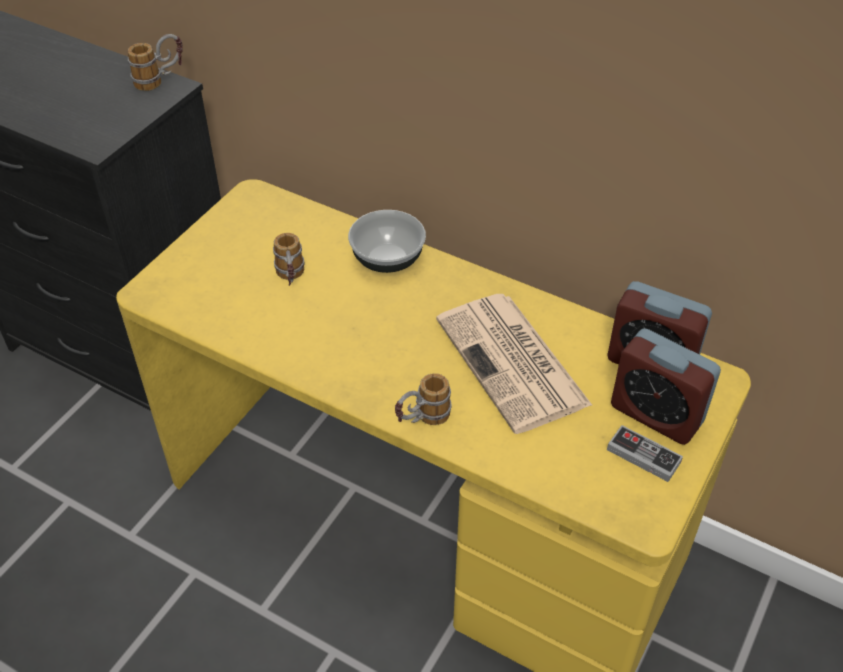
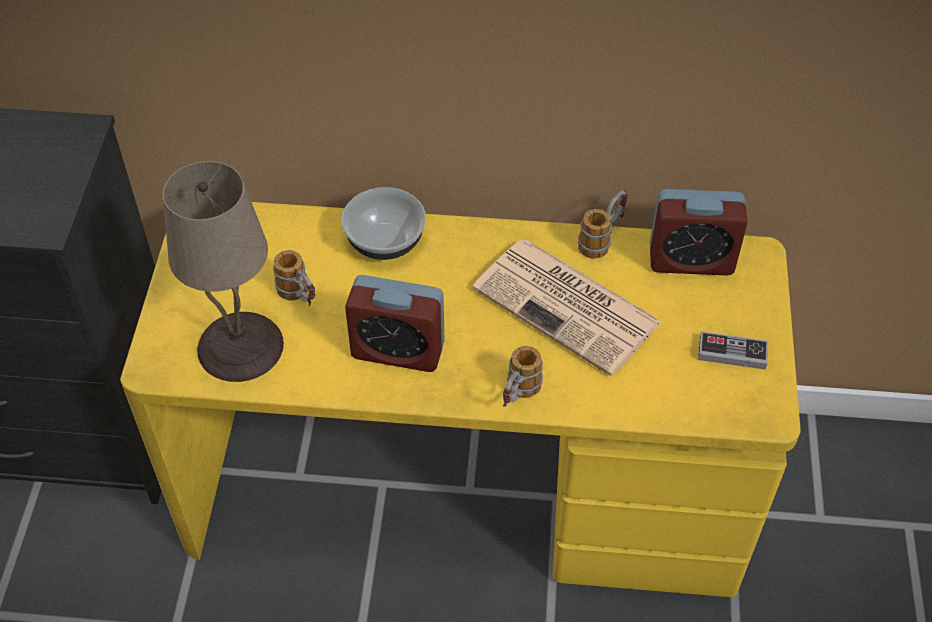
camera: 25 degrees left, 5 degrees up
mug [128,34,183,91] -> mug moved to [578,190,628,259]
alarm clock [611,328,721,445] -> alarm clock moved to [345,275,445,372]
none -> beige table lamp [163,161,284,382]

